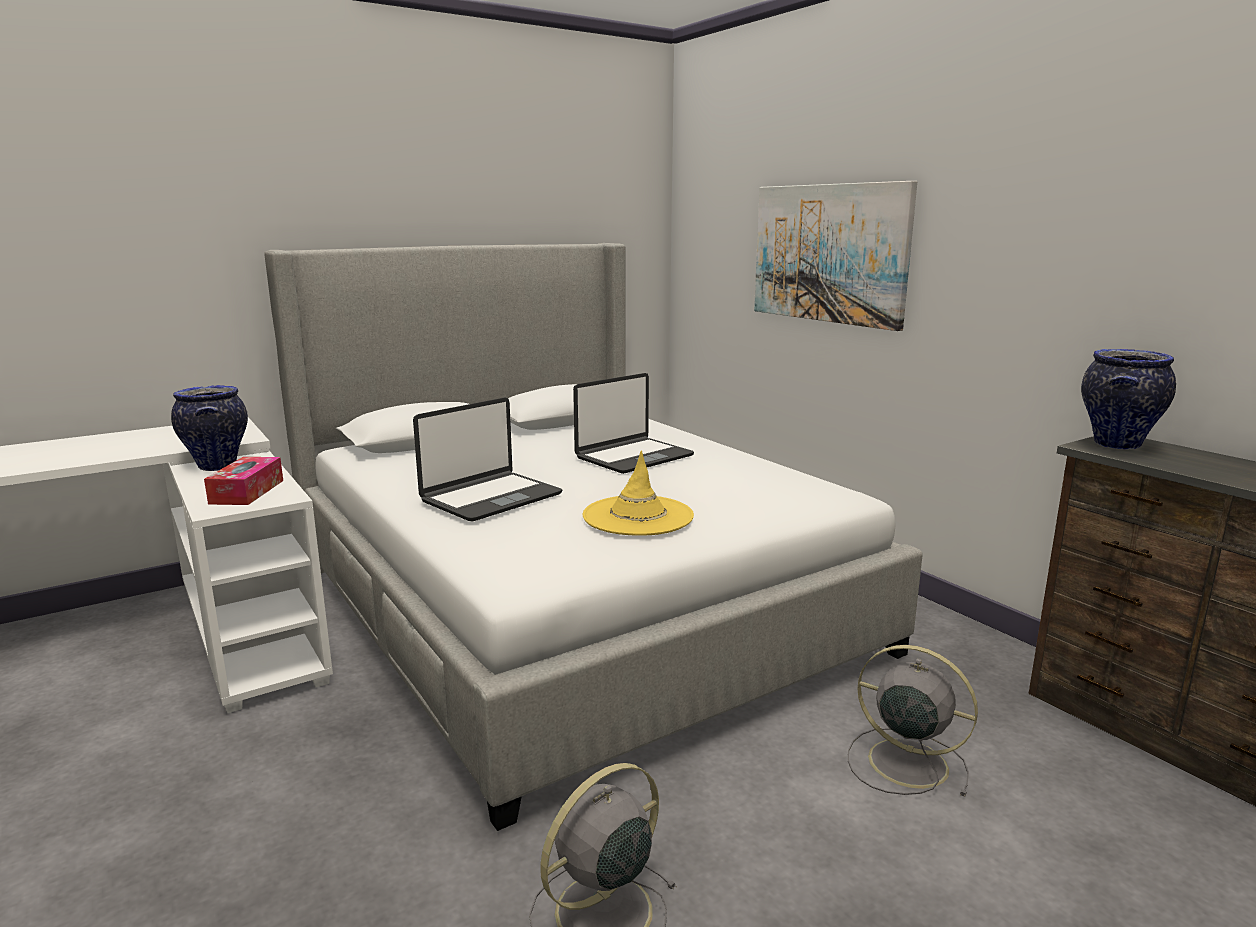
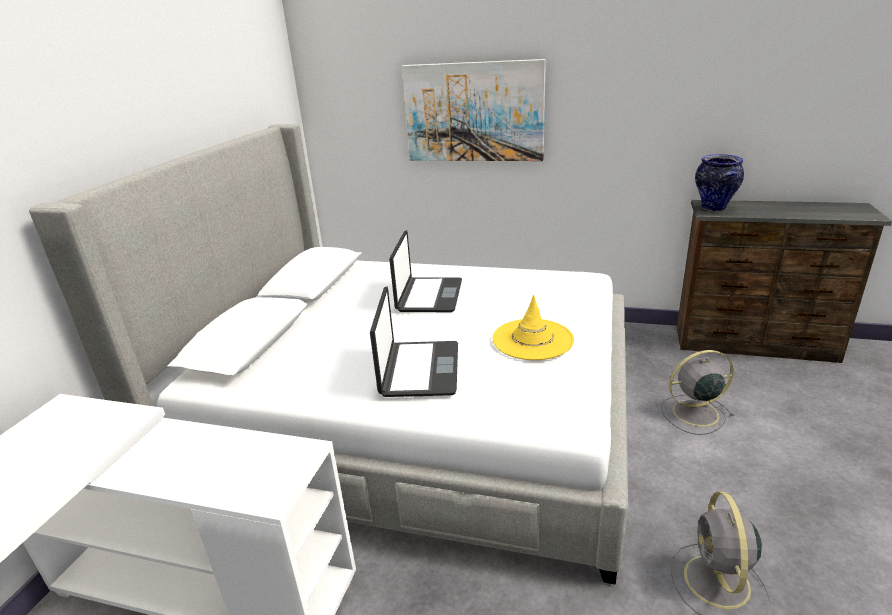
camera: 40 degrees left, 10 degrees up
vase [171,385,248,471] -> none
tissue box [204,457,283,505] -> none

